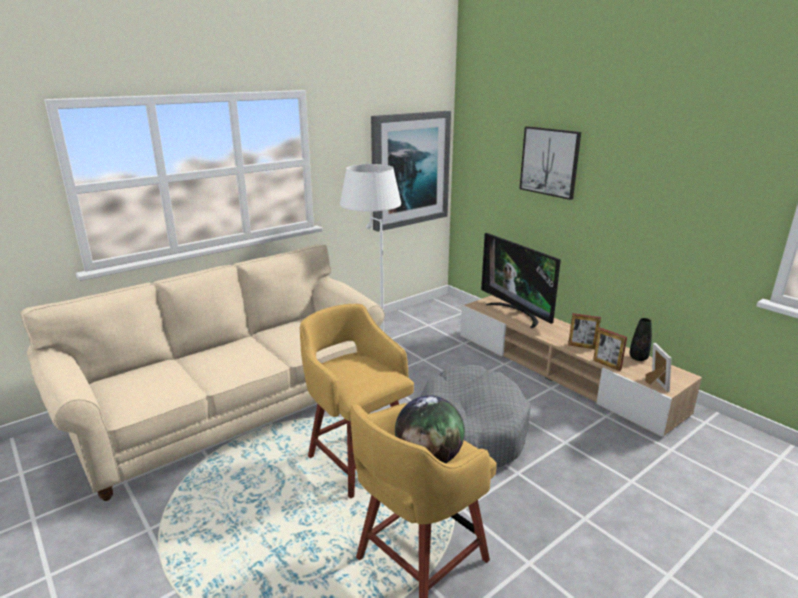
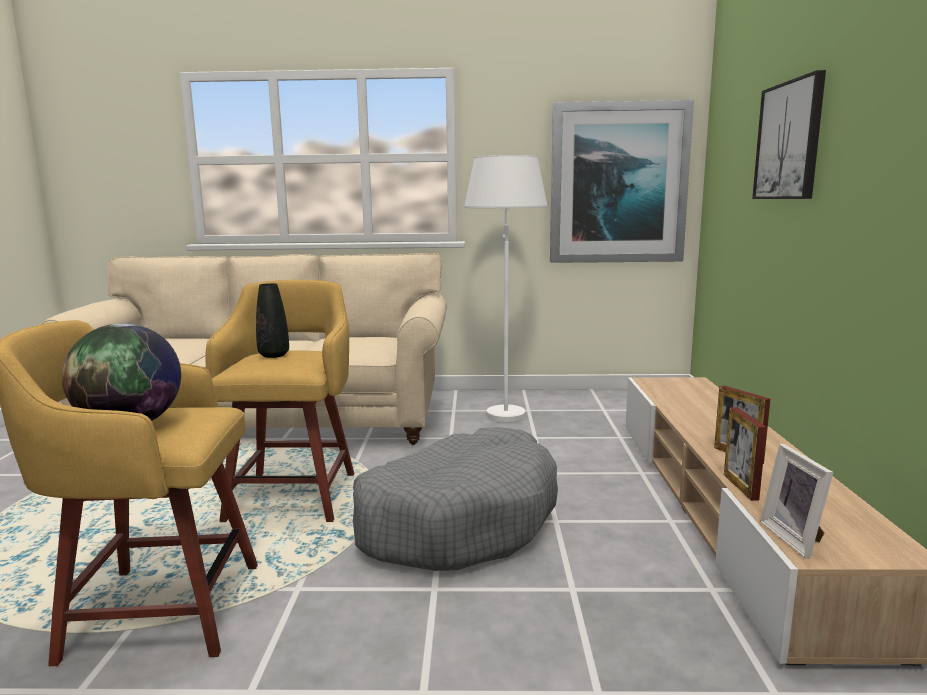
camera: 40 degrees right, 10 degrees down
television [481,233,561,328] -> none
black vase [629,318,652,361] -> black vase moved to [256,283,289,358]
picture frame [645,343,671,392] -> picture frame turned 135 degrees clockwise [760,444,834,559]

